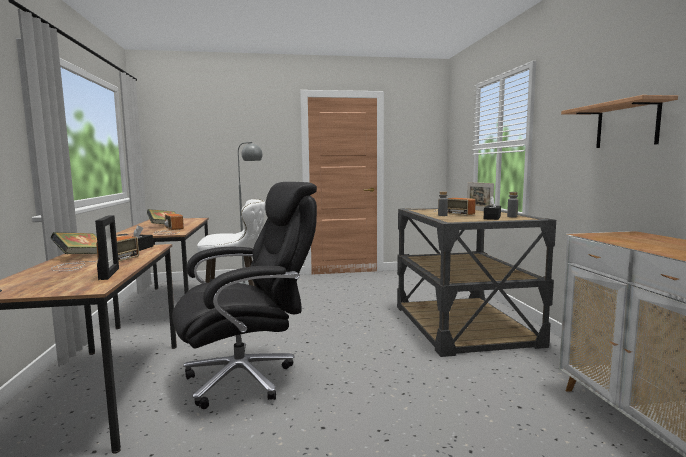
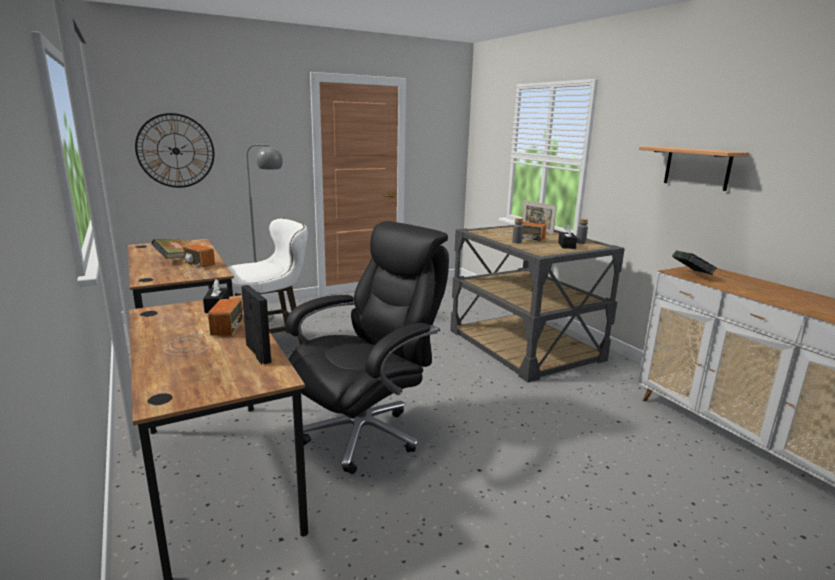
camera: 20 degrees left, 10 degrees up
book [51,232,97,254] -> book moved to [672,250,718,275]
none -> wall clock [135,113,214,188]

